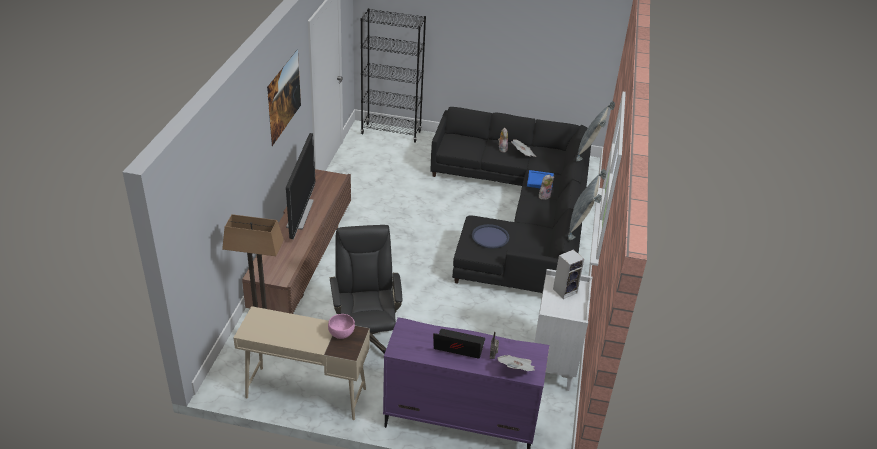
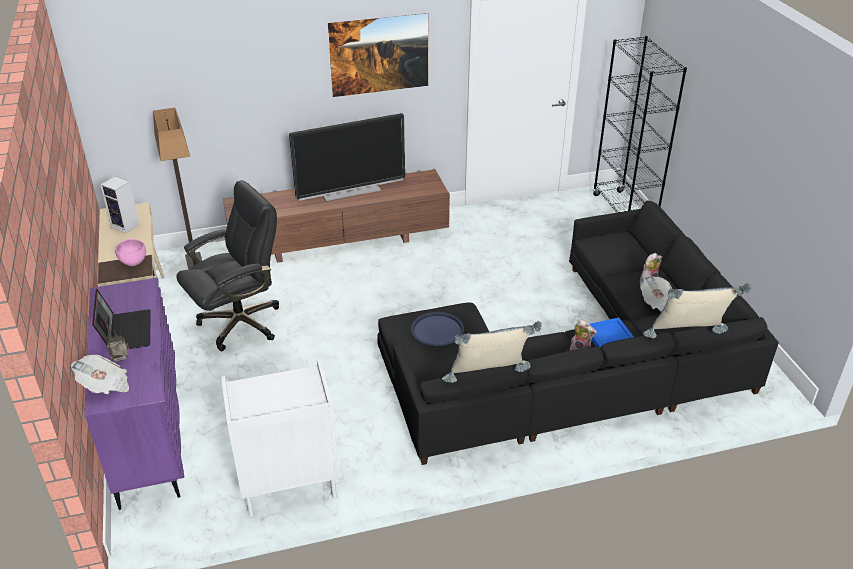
camera: 65 degrees right, 0 degrees up
speaker [553,249,584,299] -> speaker moved to [100,176,140,233]

